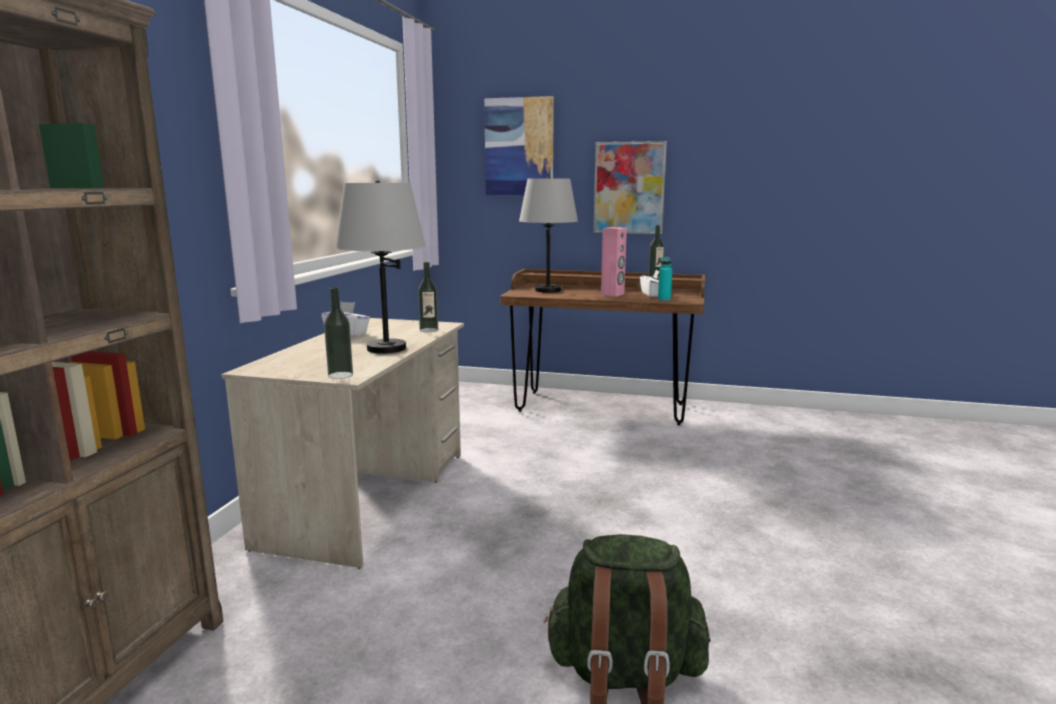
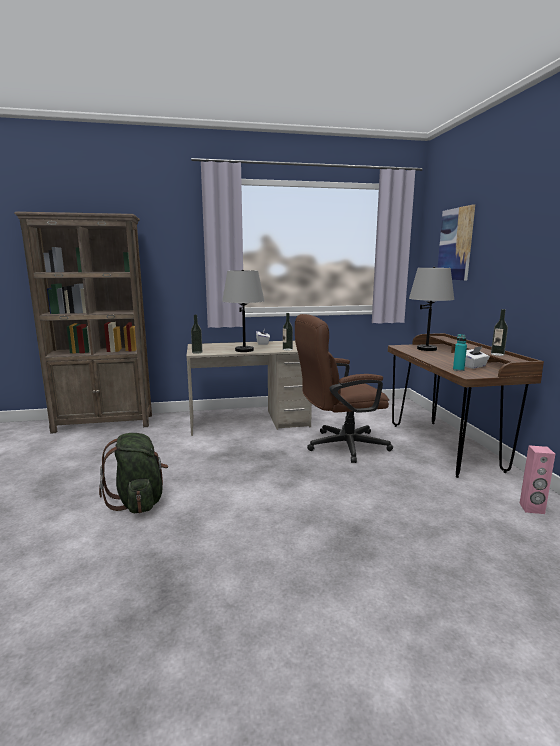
camera: 65 degrees right, 0 degrees up
picture [593,141,667,234] -> none
pink speaker [601,227,627,297] -> pink speaker moved to [519,445,555,514]
none -> brown office chair [295,314,393,463]

